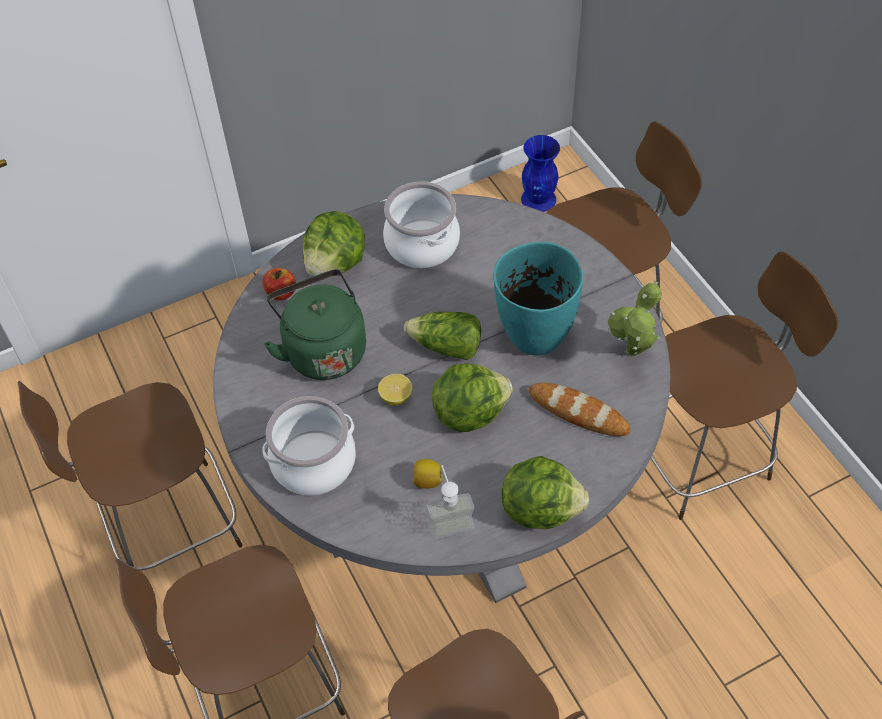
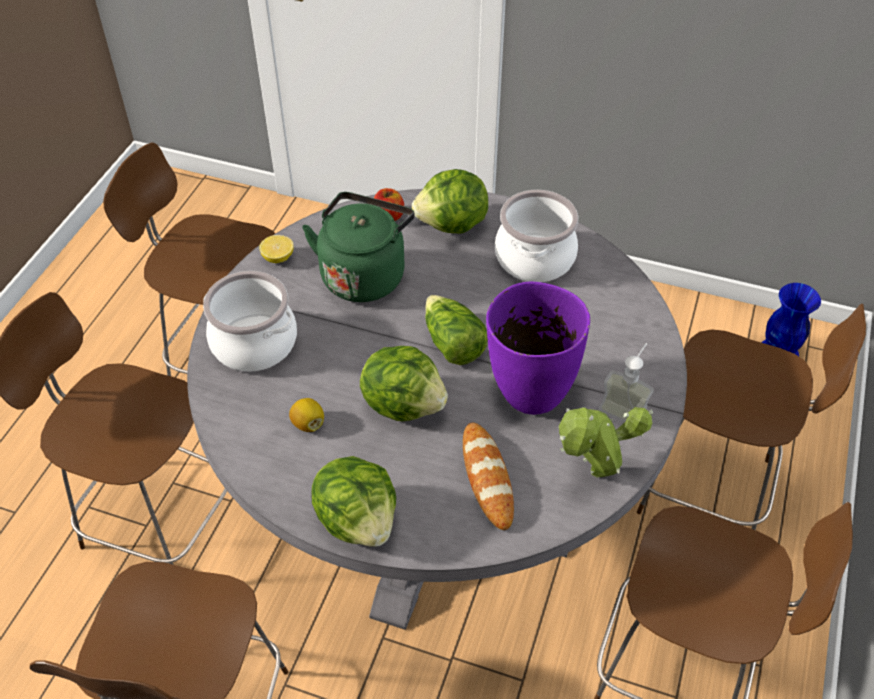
camera: 45 degrees right, 5 degrees down
lemon [378,374,413,405] -> lemon moved to [259,235,294,263]
soap dispenser [427,465,474,540] -> soap dispenser moved to [599,343,654,422]
turquoise vase [493,242,583,356] -> purple vase [486,282,590,415]

